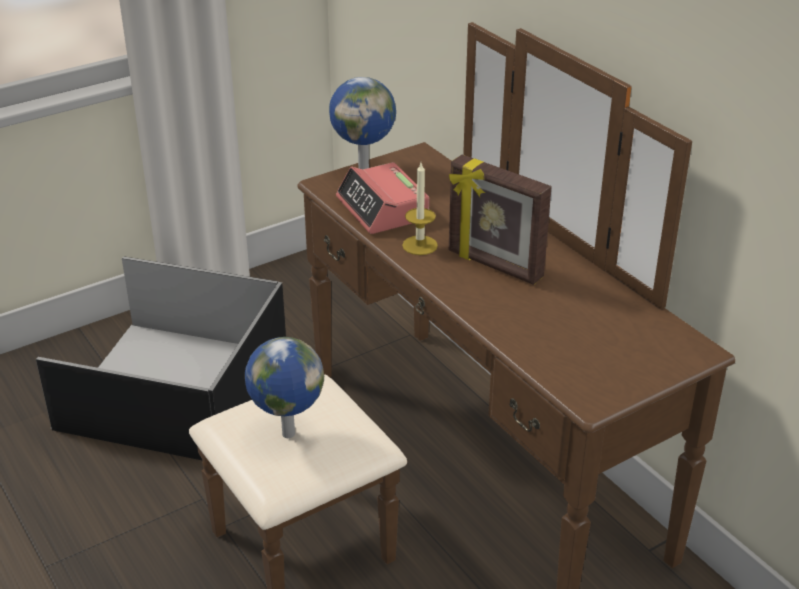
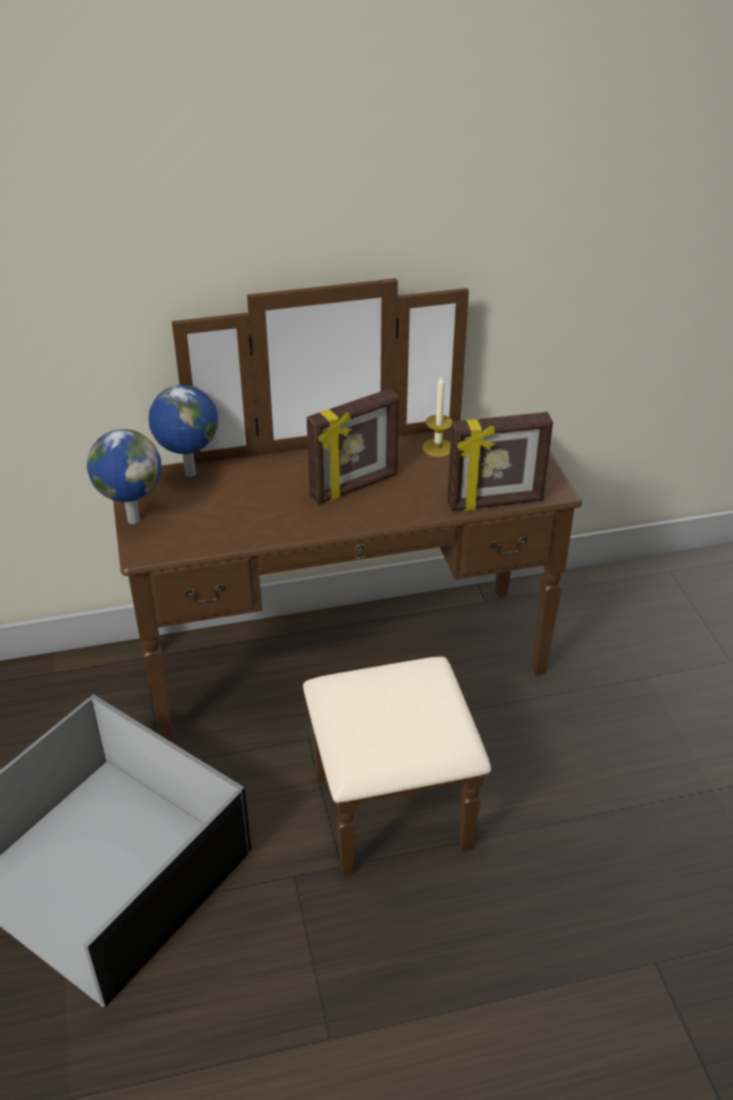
camera: 70 degrees left, 5 degrees up
globe [245,337,324,438] -> globe moved to [149,385,218,477]
alarm clock [336,162,430,234] -> none
candle [402,163,438,255] -> candle moved to [422,375,453,457]
none -> picture frame [447,412,553,511]

